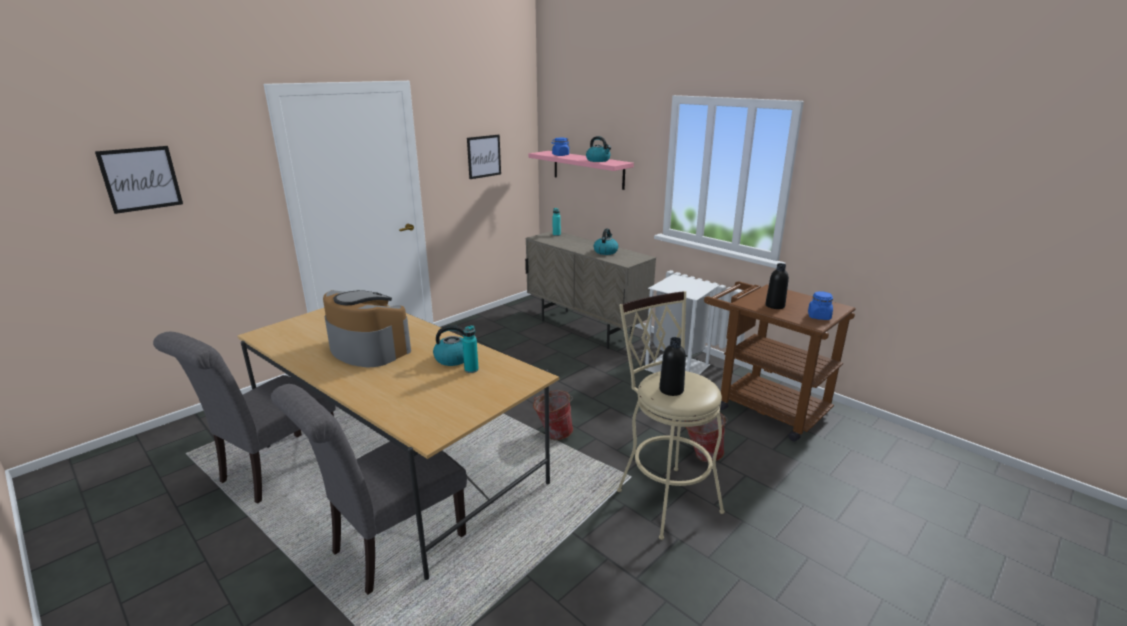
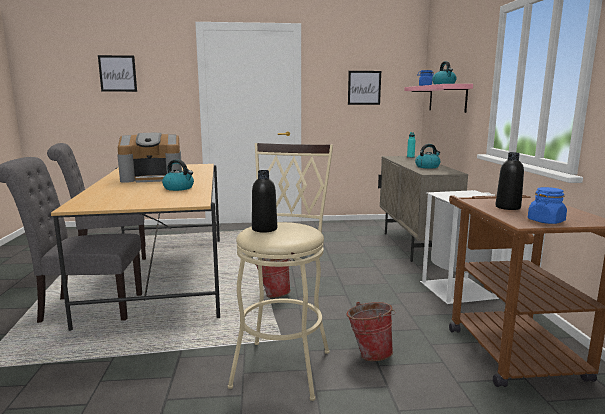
camera: 40 degrees right, 10 degrees down
coffee machine [323,290,411,368] -> coffee machine turned 90 degrees clockwise [117,133,182,183]
turquoise bottle [462,325,479,373] -> none

